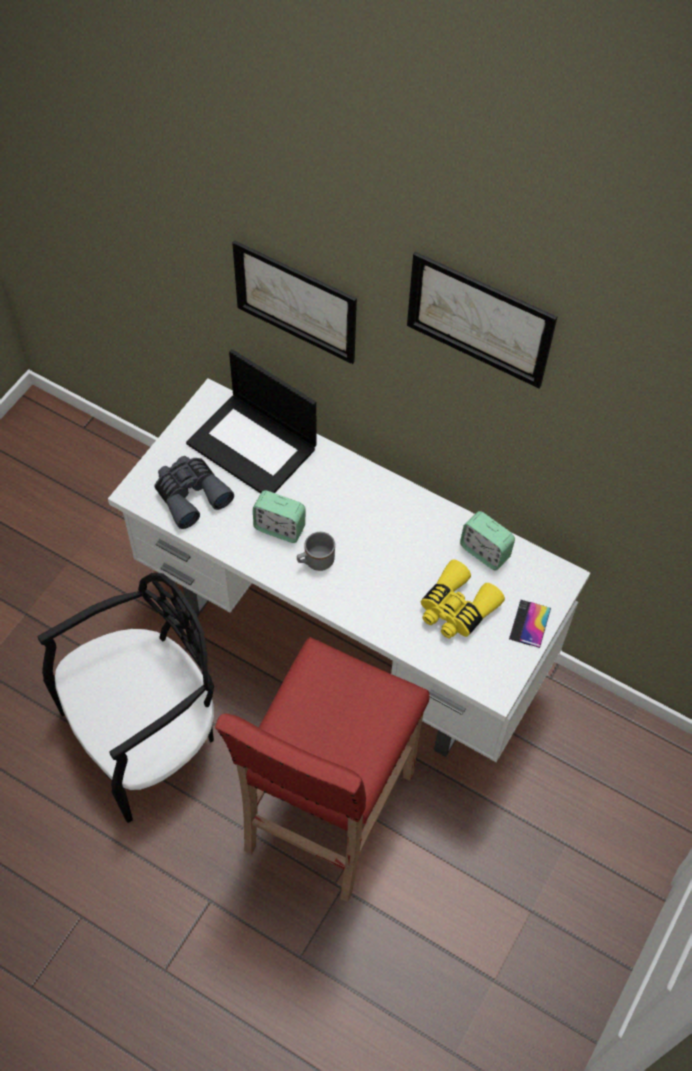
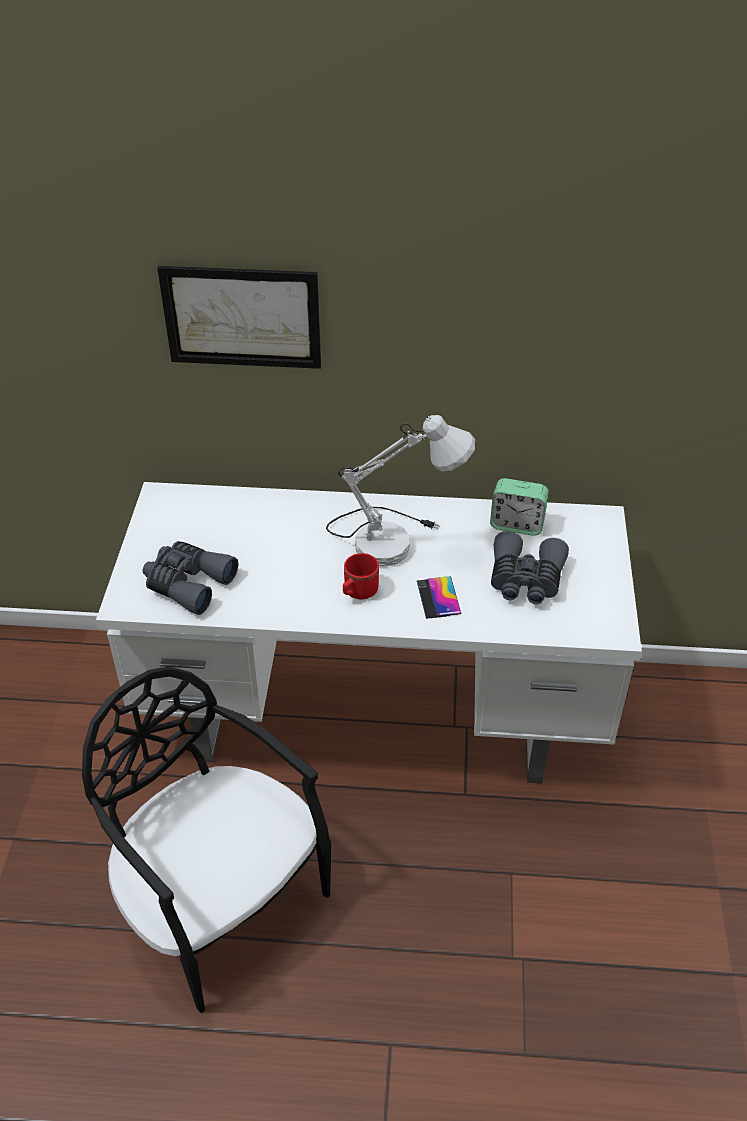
camera: 25 degrees left, 15 degrees down
black chair [38,573,214,823] -> black chair turned 75 degrees counterclockwise [82,666,331,1013]
laptop [186,349,316,494] -> none
red stool [215,637,430,902] -> none
alarm clock [253,490,305,543] -> none
grey mug [297,532,335,571] -> red mug [343,553,379,599]
picture [407,252,557,389] -> none
yellow binoculars [421,559,505,638] -> grey binoculars [491,531,569,604]
phone [509,600,551,648] -> phone moved to [417,576,461,619]
none -> white table lamp [326,415,475,567]

